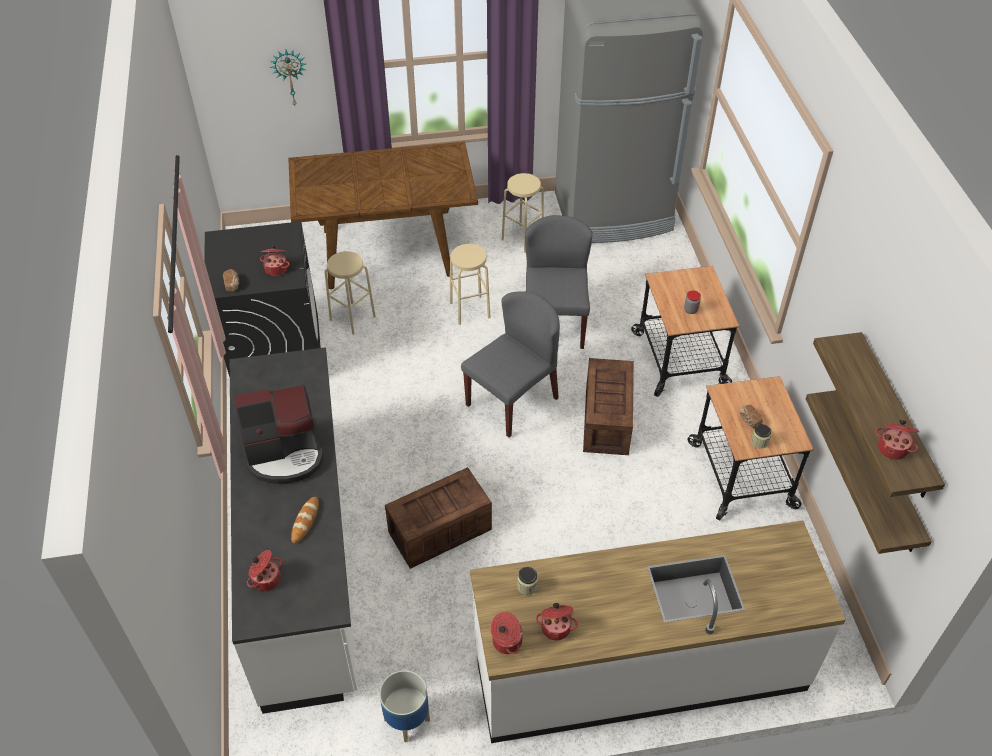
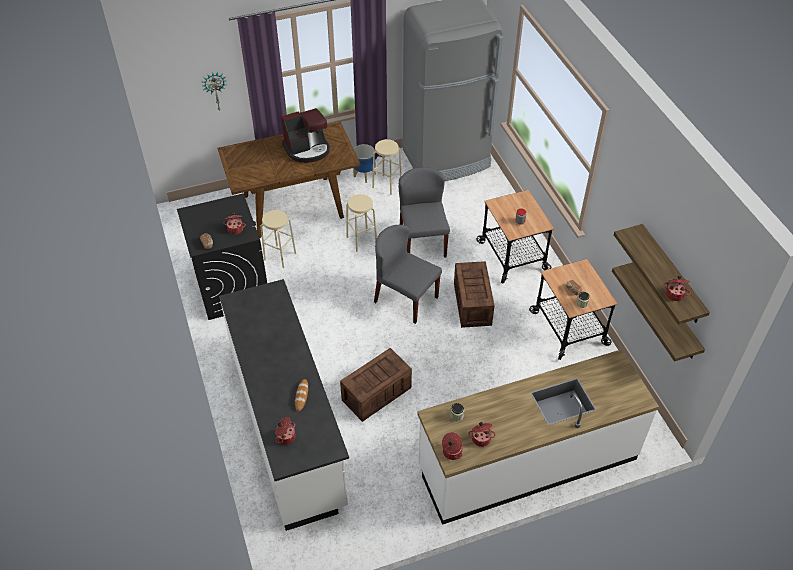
camera: 10 degrees left, 0 degrees up
coffee machine [235,385,323,484] -> coffee machine moved to [281,108,330,163]
planter [380,670,430,742] -> planter moved to [353,144,376,183]
grey chair [461,292,560,438] -> grey chair turned 90 degrees counterclockwise [374,225,442,324]

